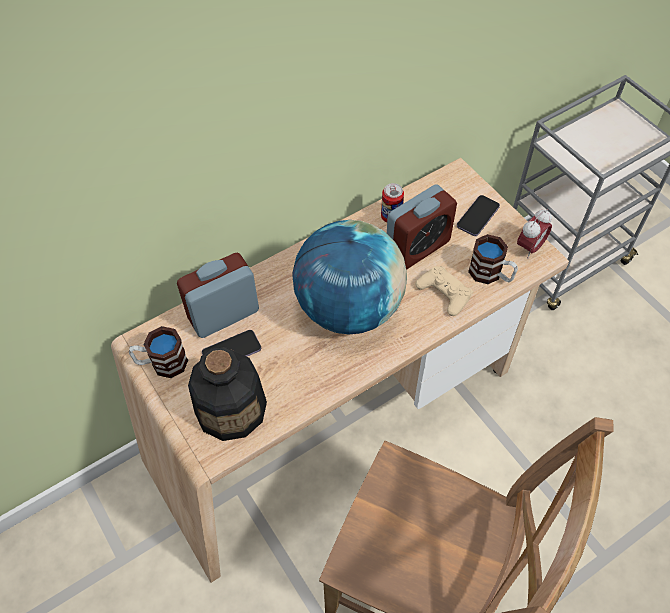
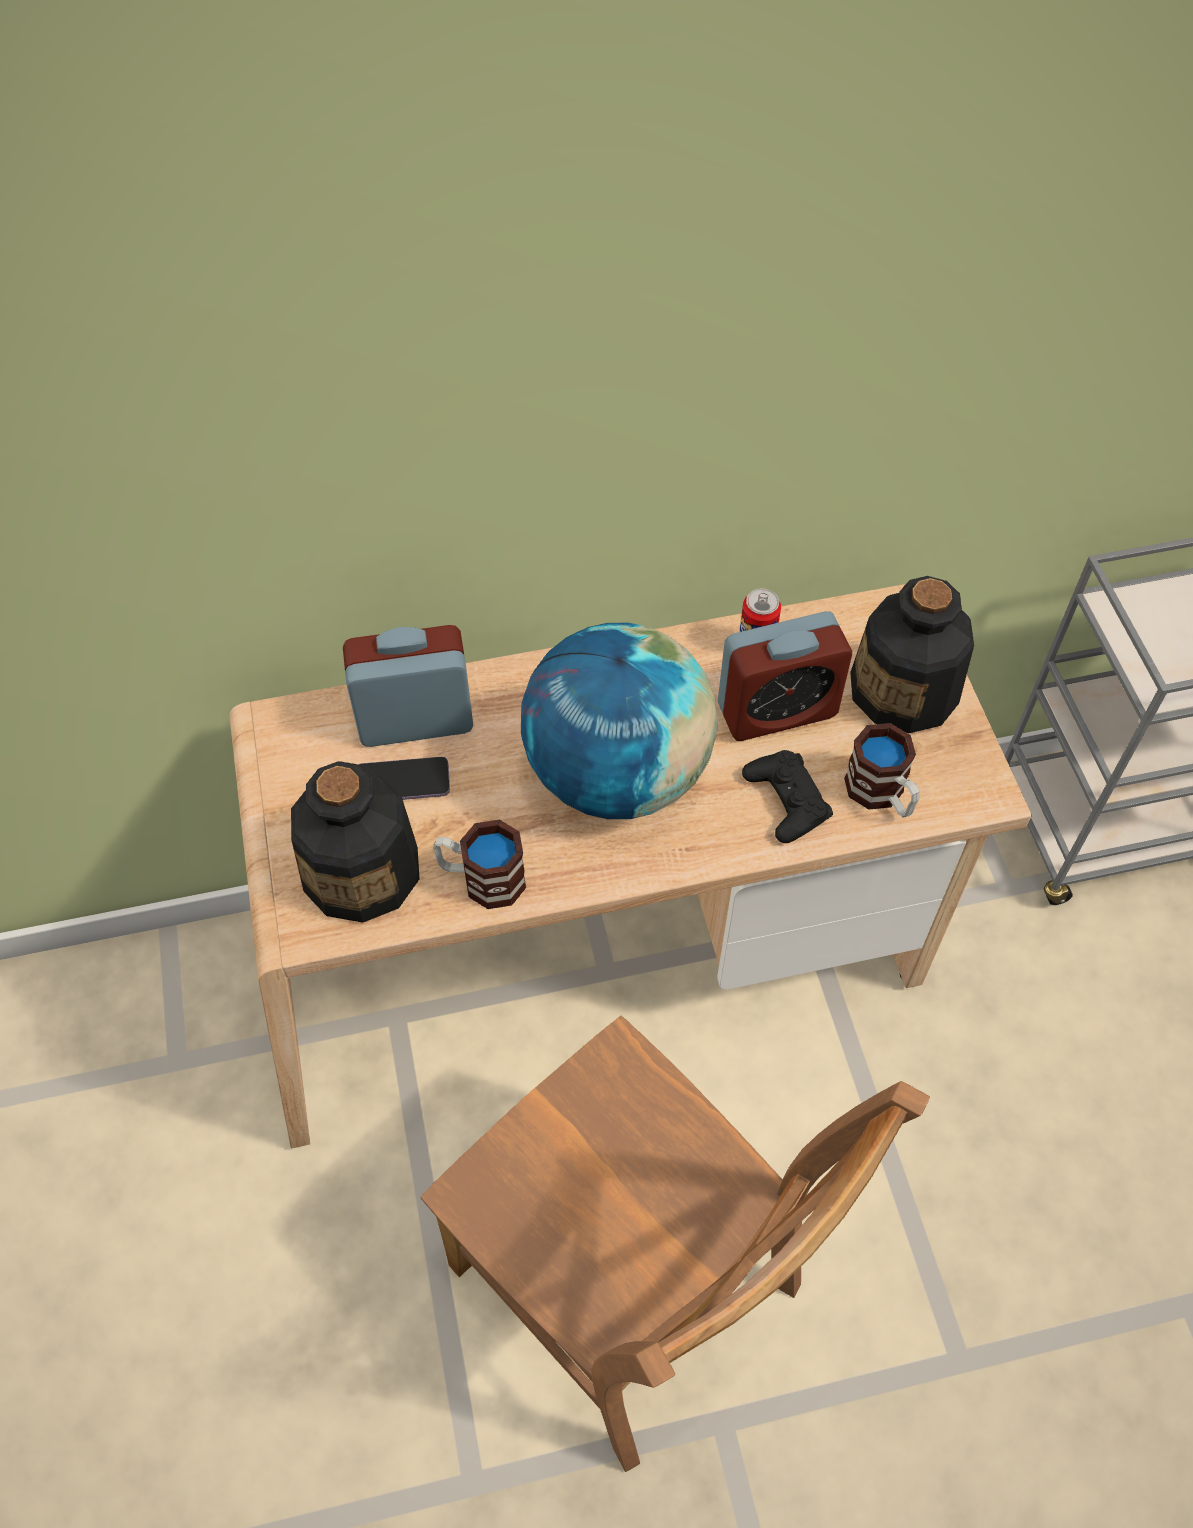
camera: 20 degrees right, 0 degrees up
mug [129,326,188,378] -> mug moved to [433,820,526,909]
beige game controller [415,266,473,316] -> black game controller [742,750,833,843]
phone [457,195,500,236] -> bottle [850,576,974,733]
alarm clock [517,209,552,259] -> none

